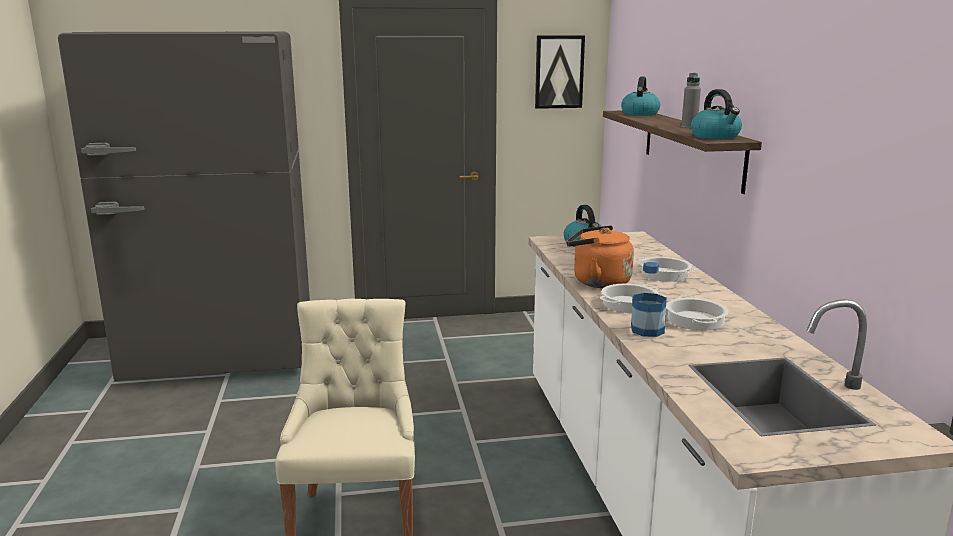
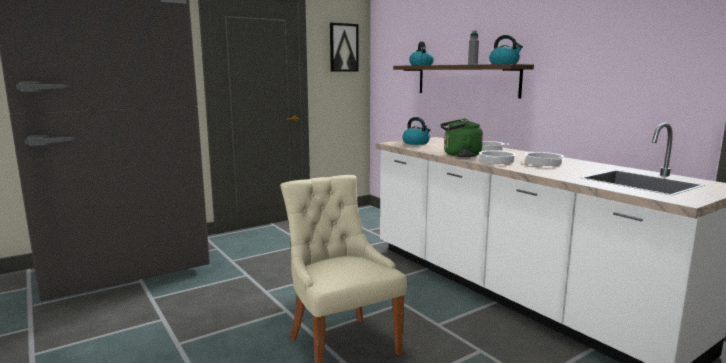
camera: 25 degrees left, 5 degrees down
orange kettle [566,226,634,288] -> green kettle [440,119,483,157]
bottle [631,262,667,337] -> none

